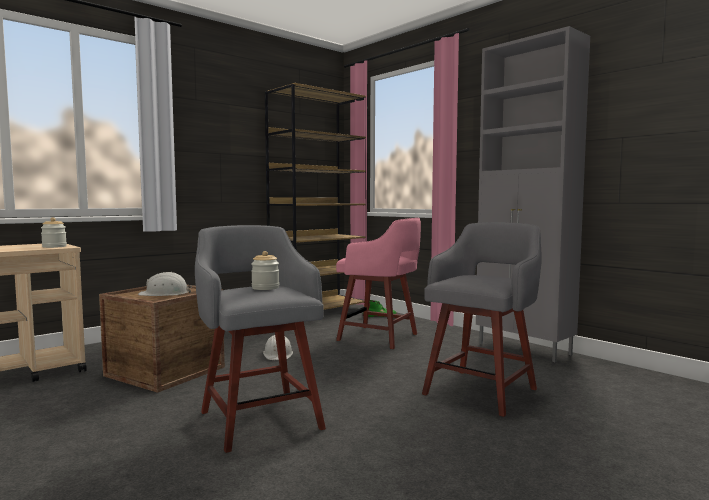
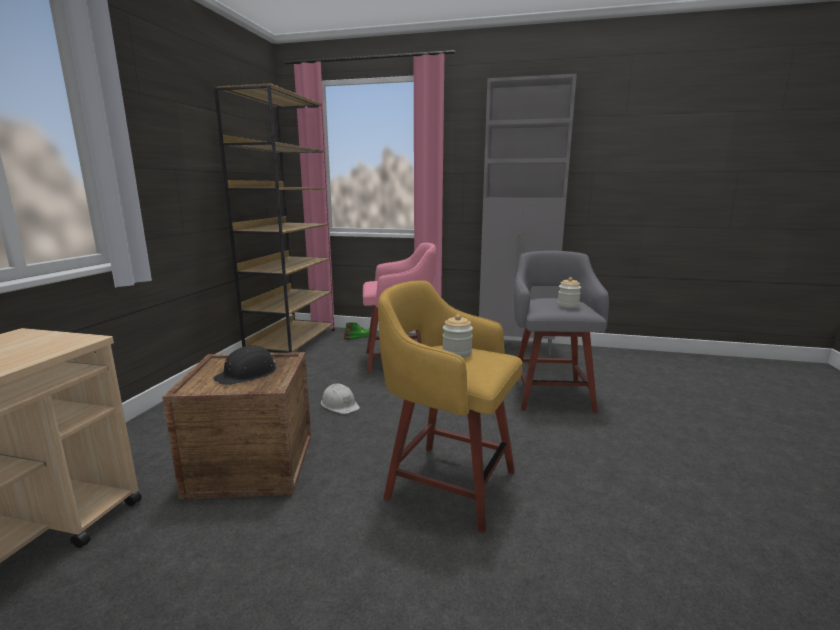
camera: 35 degrees left, 10 degrees up
jar [41,218,67,248] -> jar moved to [557,277,581,308]
white hard hat [138,272,192,296] -> black hard hat [213,345,276,385]
grey stool [195,225,326,453] -> yellow stool [378,280,523,533]

